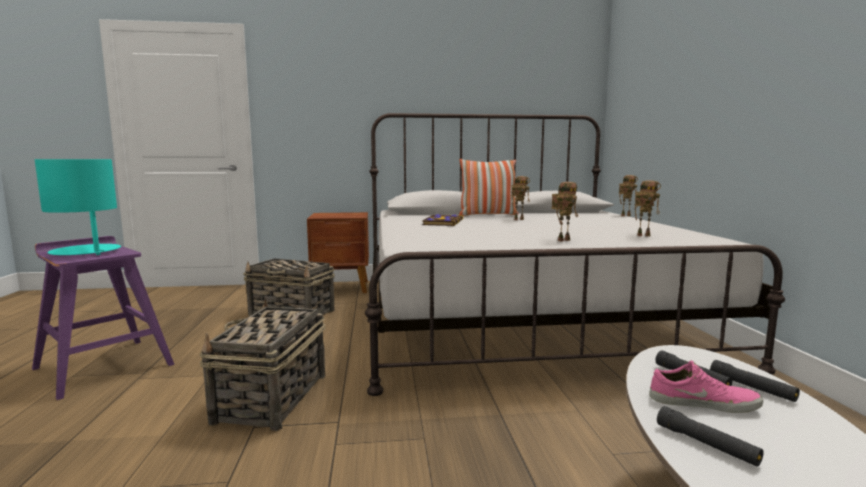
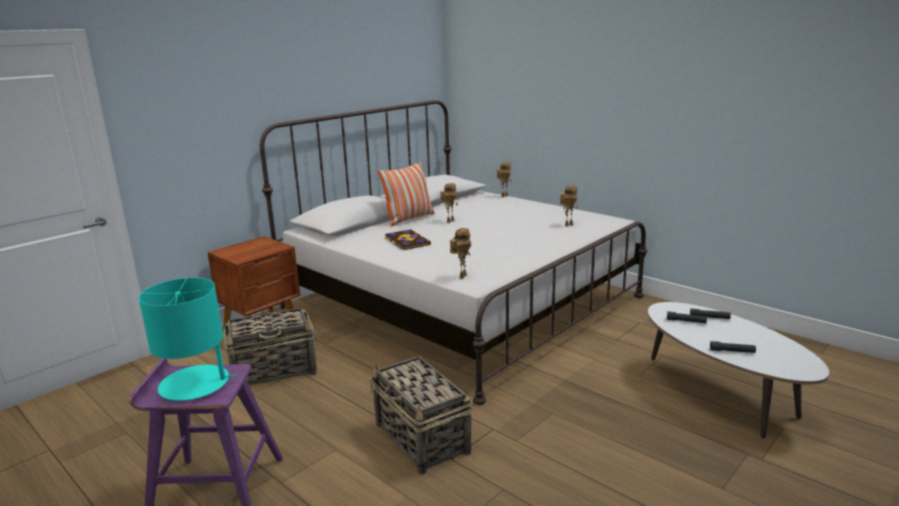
camera: 40 degrees left, 10 degrees up
toy robot [551,182,578,242] -> toy robot moved to [450,228,471,279]
pink shoe [649,361,763,413] -> none

